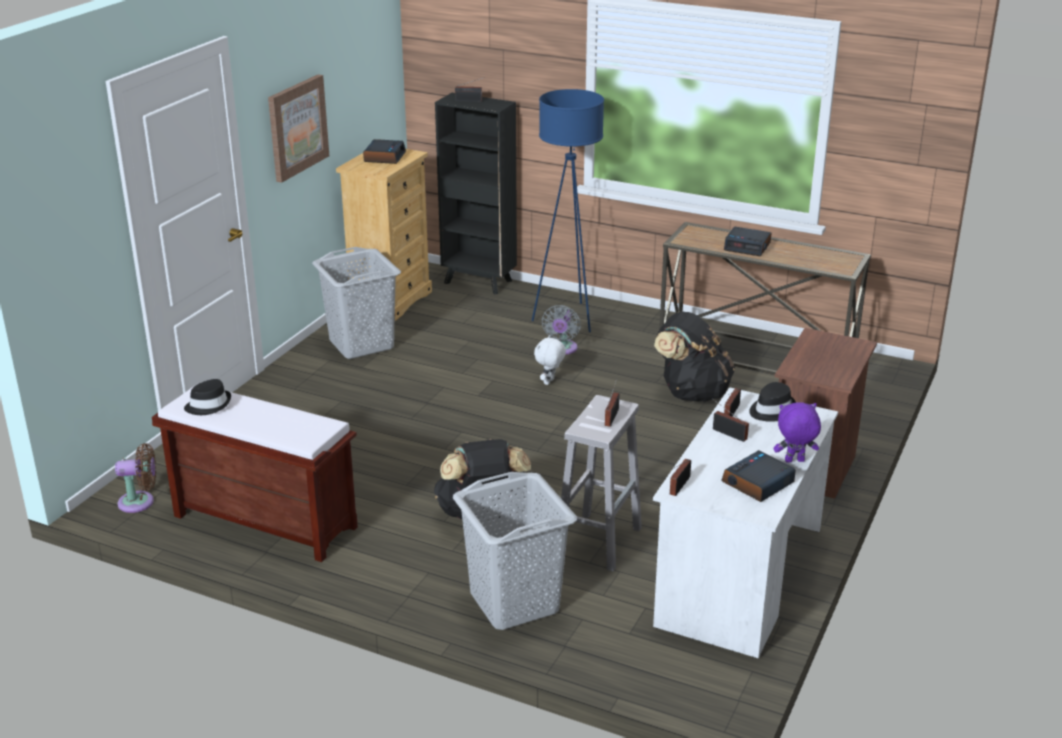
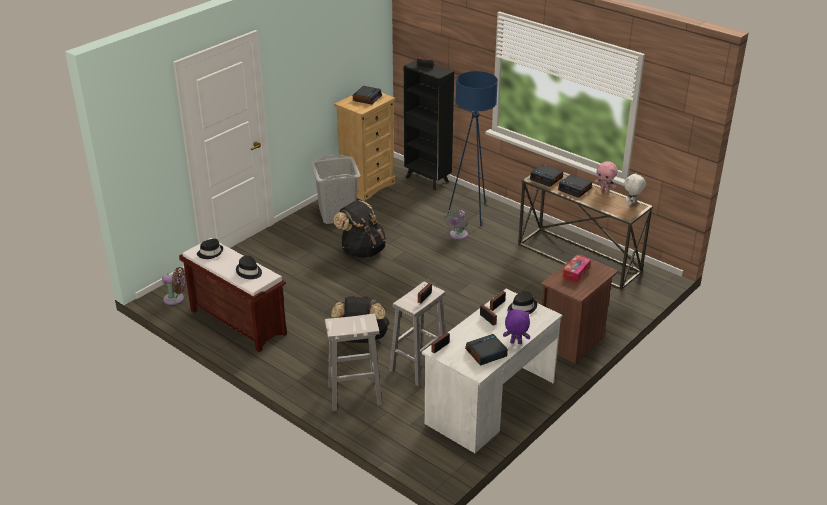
camera: 15 degrees right, 5 degrees up
picture [268,74,329,183] -> none
grey laundry basket [453,472,577,630] -> white stool [325,314,382,411]
white plush toy [534,335,566,385] -> white plush toy moved to [624,172,646,205]
black backpack [654,311,735,402] -> black backpack moved to [333,200,386,258]
none -> black hat [236,255,262,279]
none -> alarm clock [530,164,563,187]
none -> tissue box [562,255,591,283]
none -> pink plush toy [595,161,618,192]

